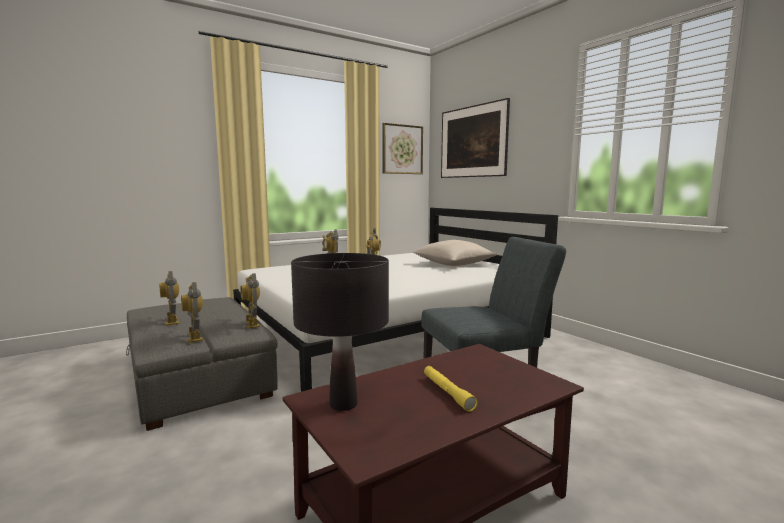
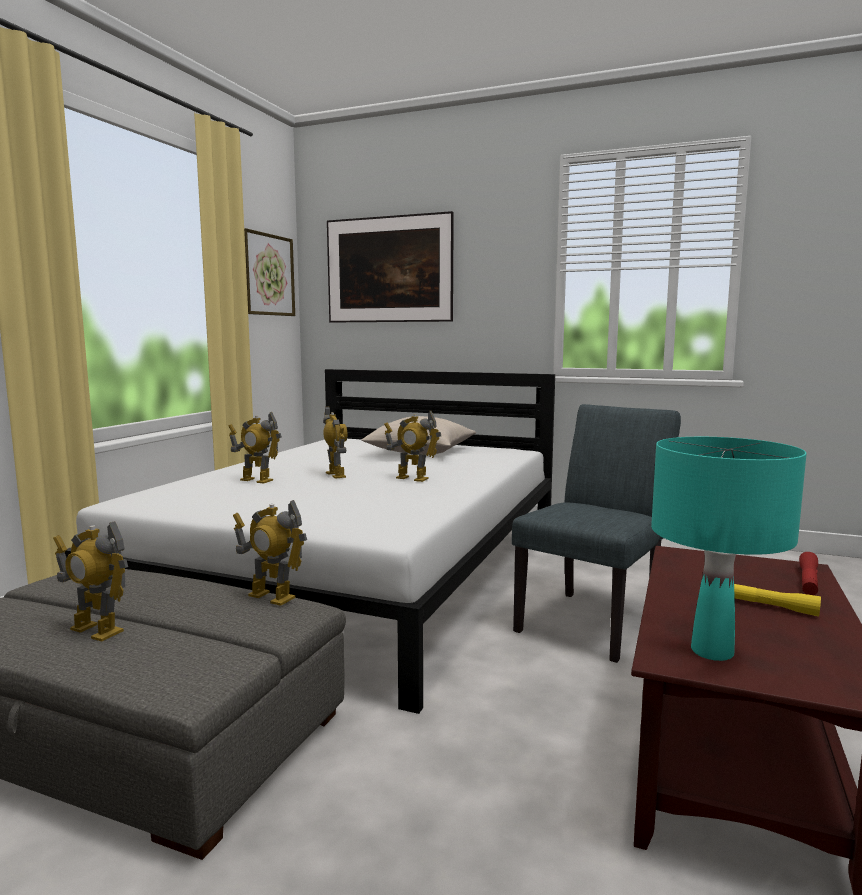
camera: 35 degrees left, 0 degrees up
toy robot [181,282,203,343] -> toy robot moved to [384,411,441,482]
black table lamp [291,253,389,411] -> turquoise table lamp [651,437,807,661]
none -> red flashlight [799,552,818,595]

